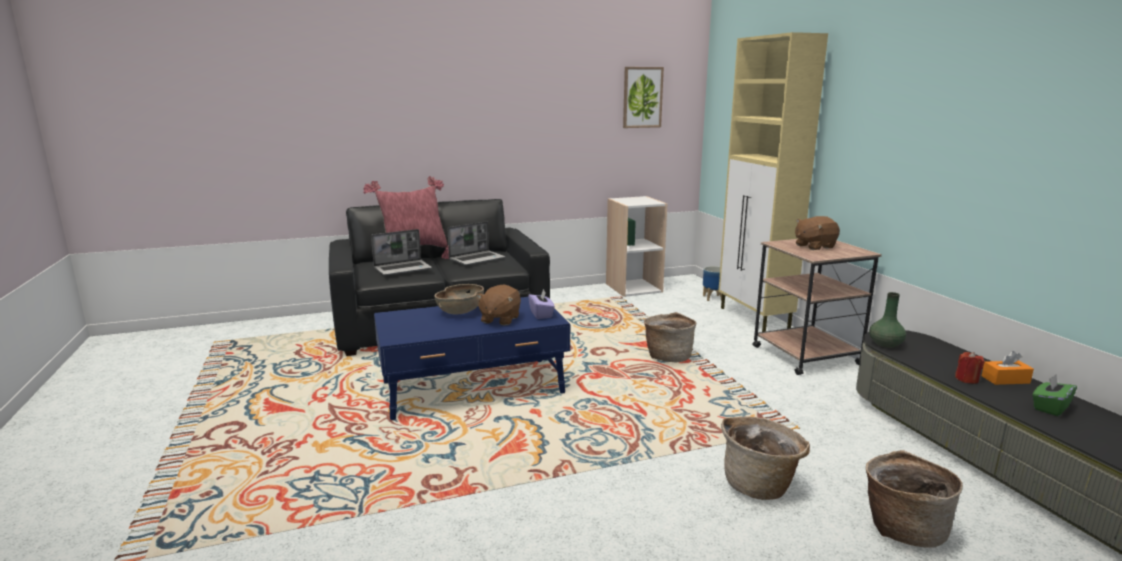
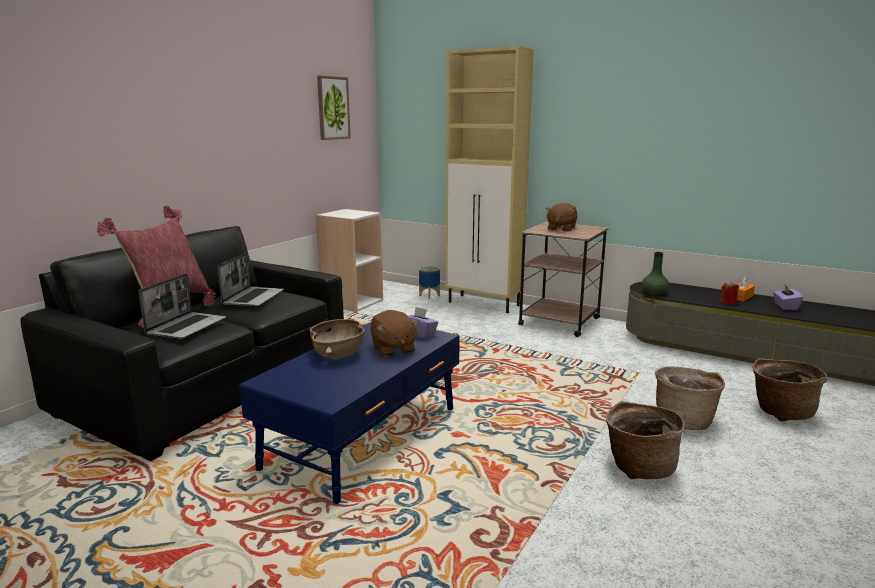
camera: 40 degrees left, 0 degrees up
basket [644,312,696,363] -> basket moved to [606,401,685,479]
green tissue box [1033,374,1077,416] -> purple tissue box [773,285,803,310]

